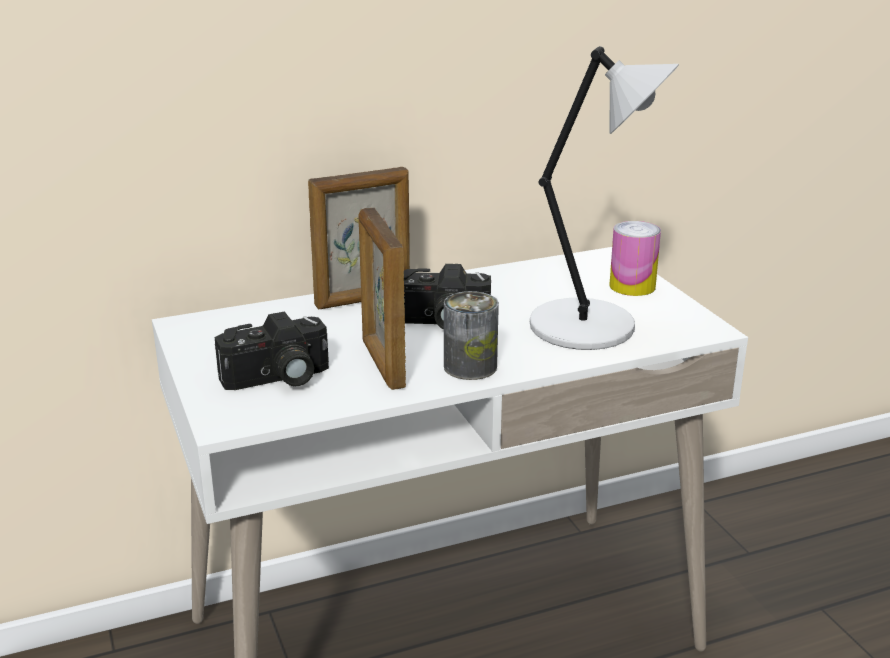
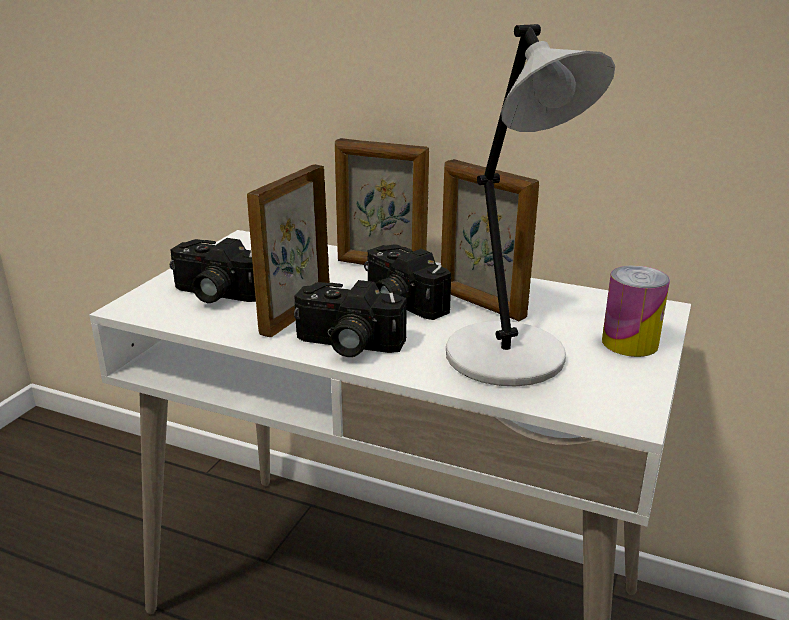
camera: 45 degrees right, 0 degrees up
can [444,291,499,380] -> camera [294,280,407,357]
none -> picture frame [441,159,539,321]

